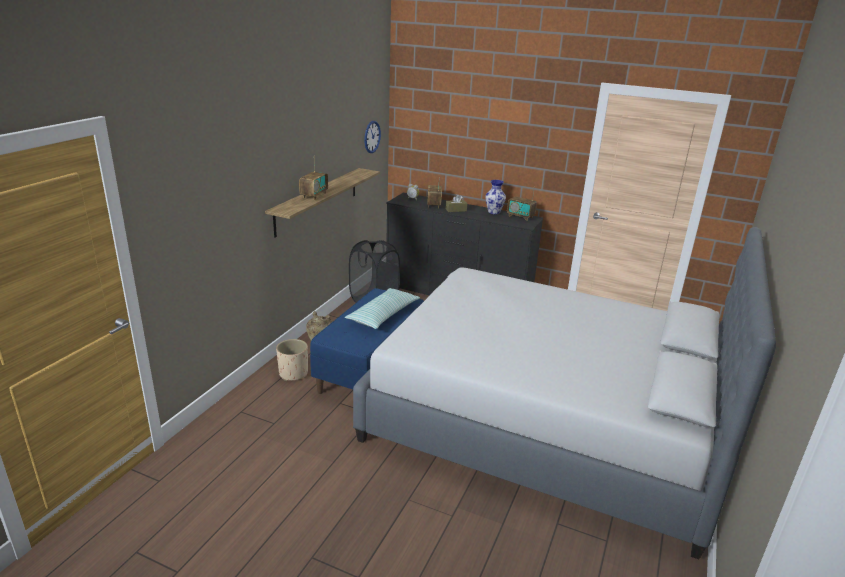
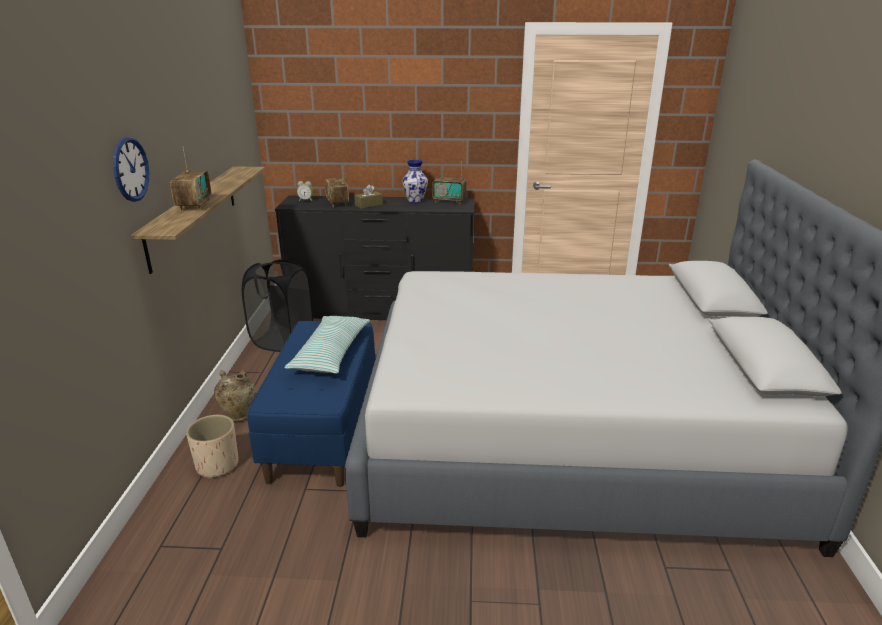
camera: 20 degrees left, 0 degrees up
wall clock [364,121,381,153] -> wall clock moved to [113,137,149,202]

